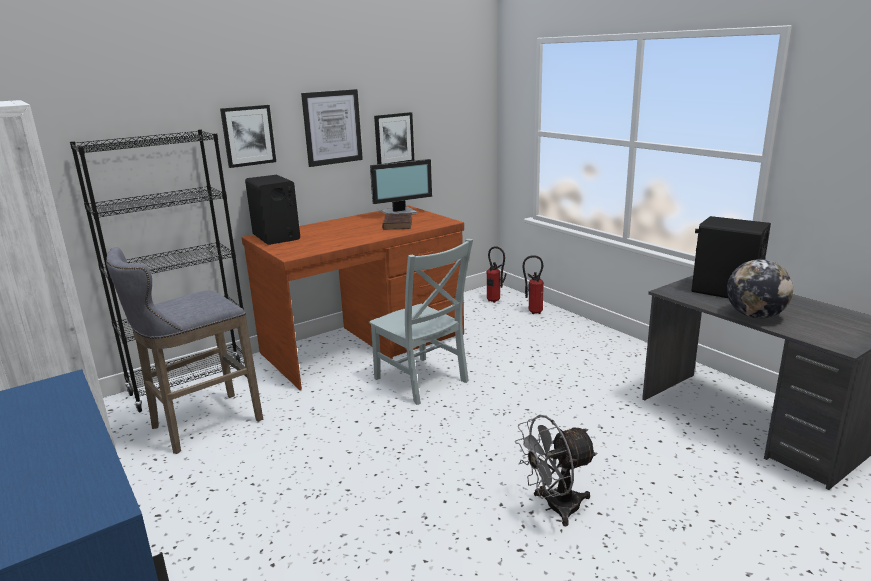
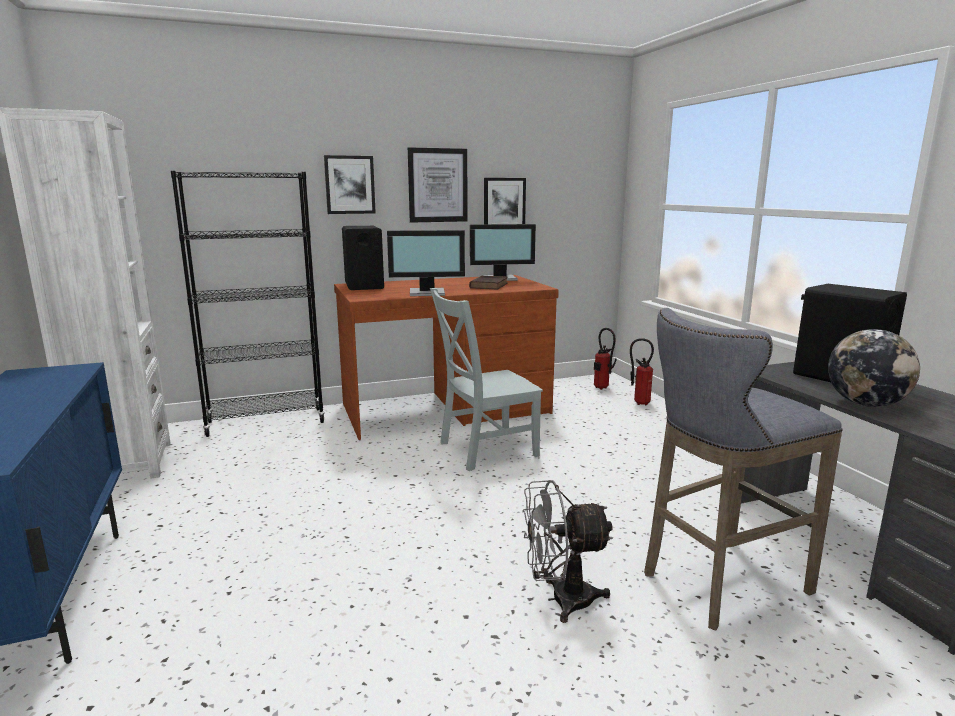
camera: 15 degrees right, 5 degrees down
grey stool [106,247,263,454] -> grey stool moved to [644,308,843,631]
grey chair [369,239,473,405] -> grey chair turned 90 degrees clockwise [430,288,543,471]
none -> monitor [387,230,465,296]

